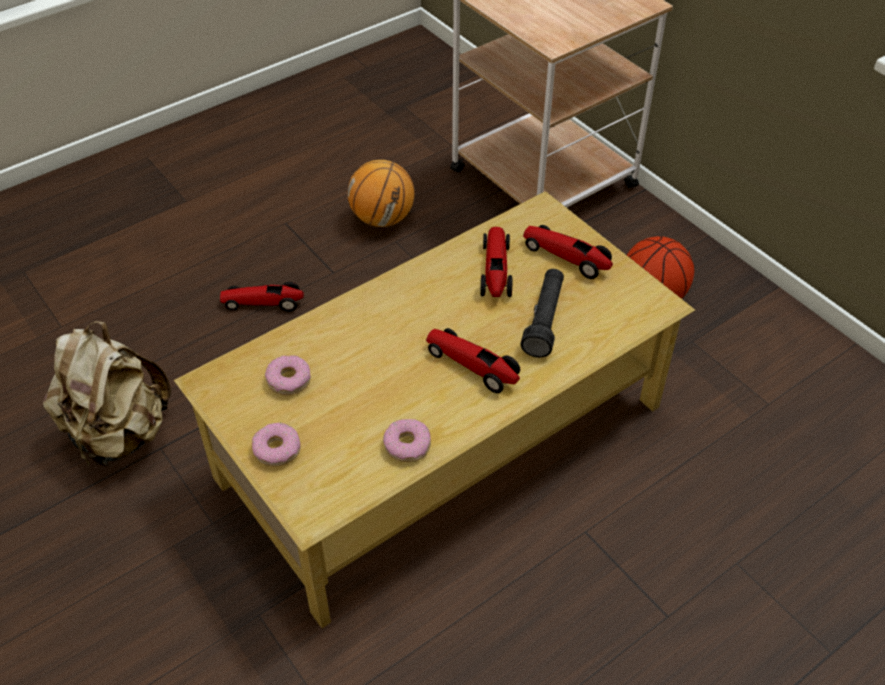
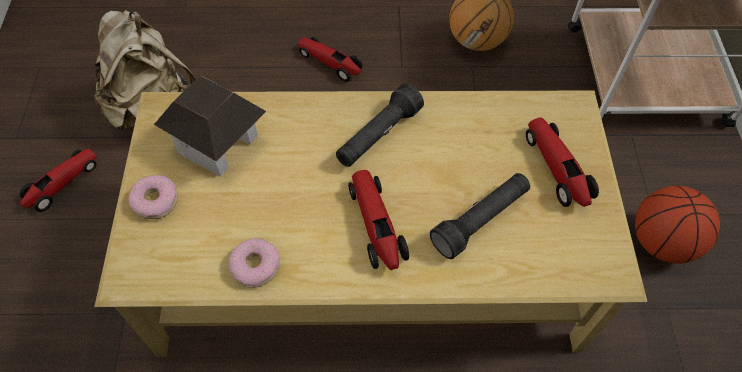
camera: 35 degrees right, 10 degrees up
donut [265,355,311,395] -> toy house [154,76,266,176]
toy car [480,227,512,297] -> toy car moved to [20,148,97,212]
none -> black flashlight [336,83,424,167]

